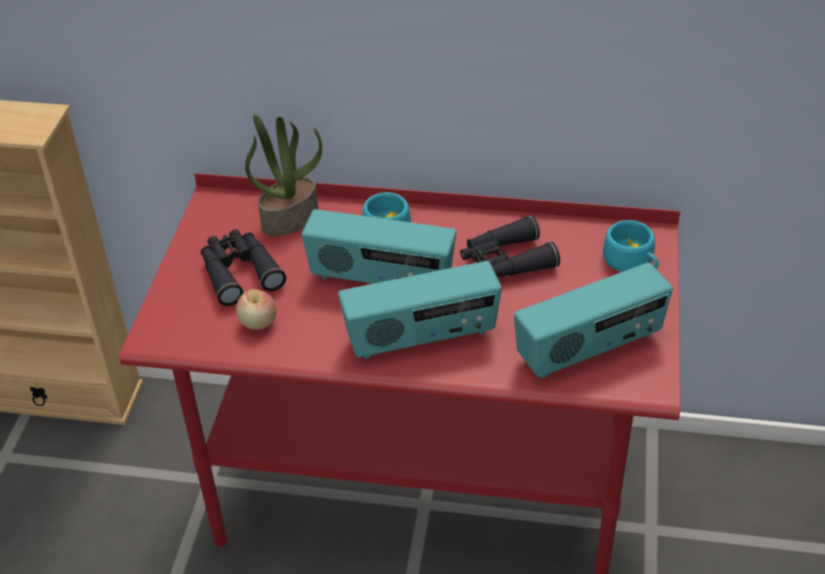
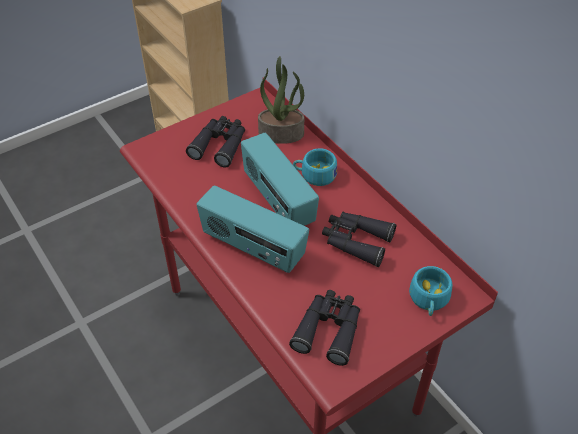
camera: 45 degrees right, 5 degrees up
apple [236,289,276,330] -> none
radio [514,263,673,379] -> black binoculars [289,290,360,366]

